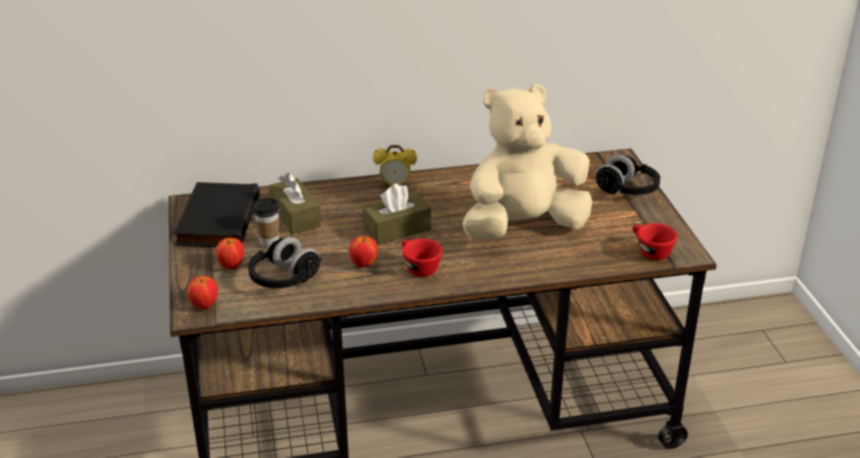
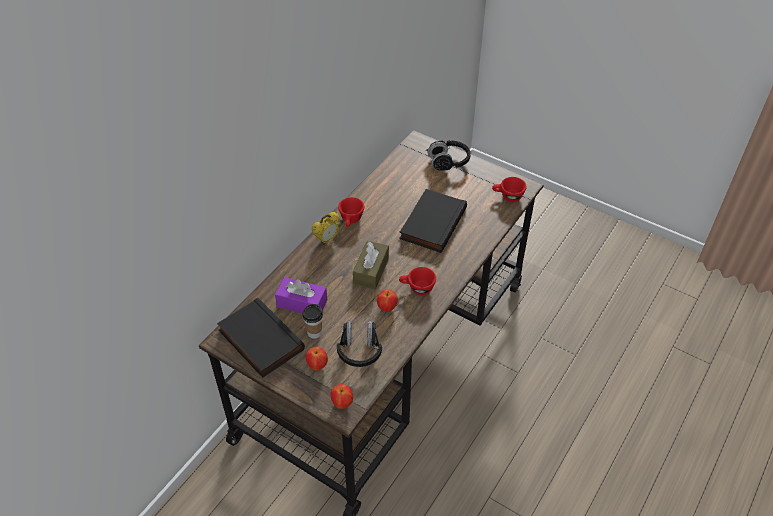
camera: 45 degrees left, 15 degrees up
brown tissue box [269,173,321,234] -> purple tissue box [275,277,327,313]
beige plush toy [463,84,592,240] -> black book [399,189,467,253]
none -> red cup [338,197,364,226]

